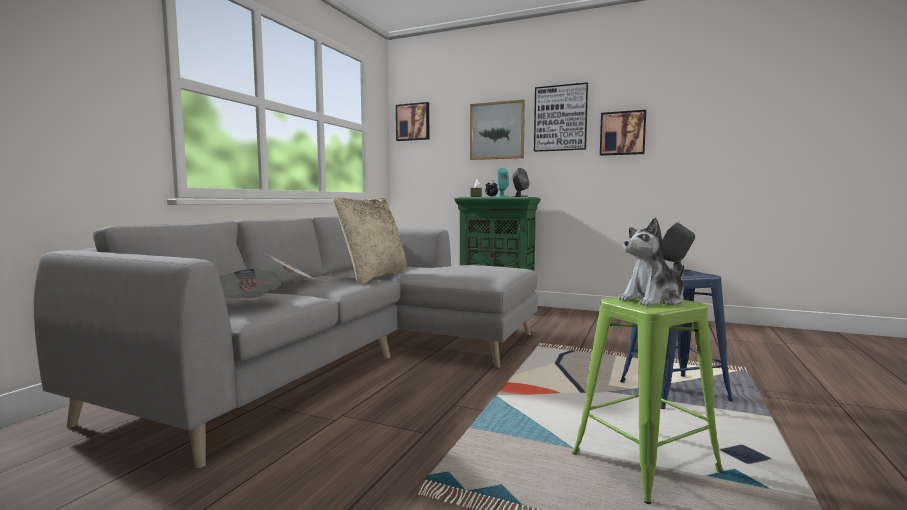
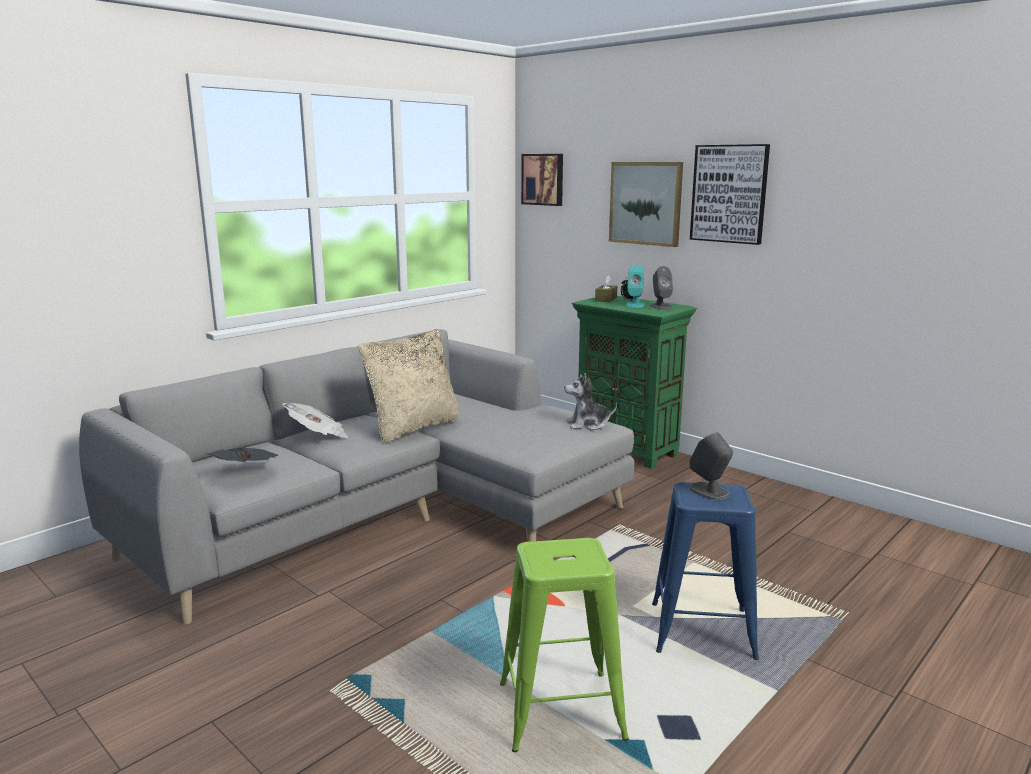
camera: 20 degrees right, 10 degrees up
picture [600,110,646,156] -> none
plush toy [618,217,684,306] -> plush toy moved to [564,372,617,430]

